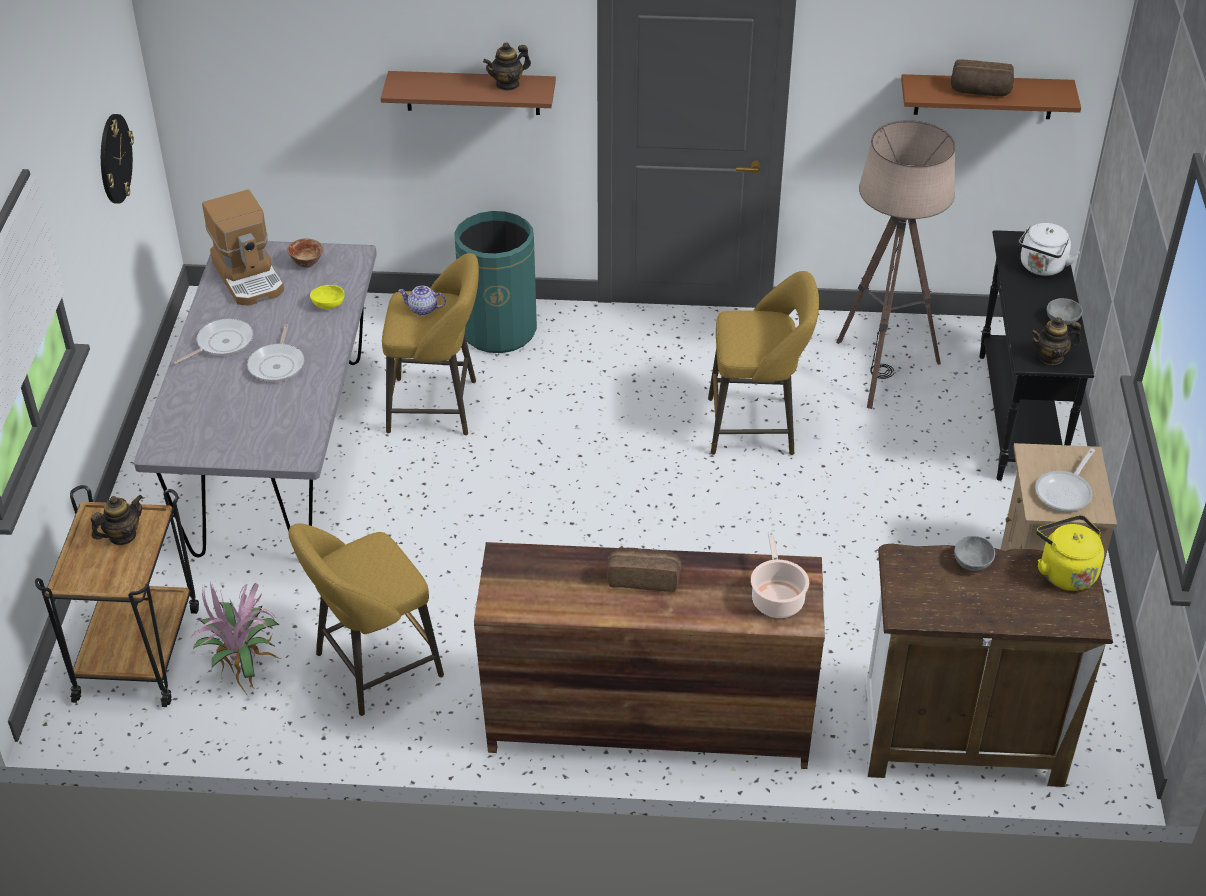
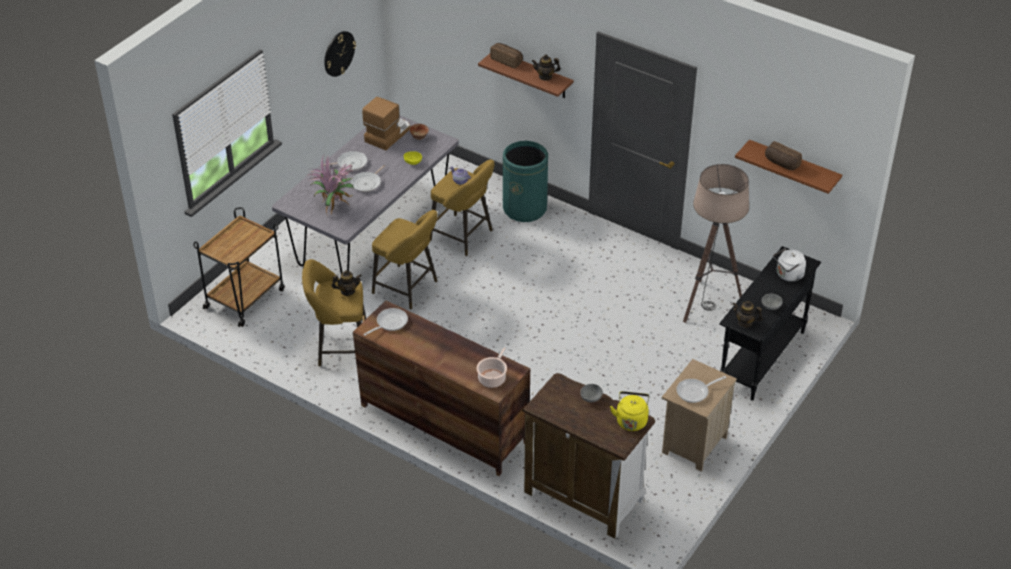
camera: 30 degrees right, 0 degrees up
teapot [91,495,143,545] -> teapot moved to [331,270,362,296]
potted plant [189,582,281,696] -> potted plant moved to [308,156,354,213]
coffee machine [202,190,284,306] -> coffee machine turned 150 degrees counterclockwise [362,97,410,150]
bread [607,548,681,592] -> bread moved to [490,43,523,69]
yellow stool [708,271,819,455] -> yellow stool moved to [372,210,437,310]
none -> frying pan [363,308,408,336]

